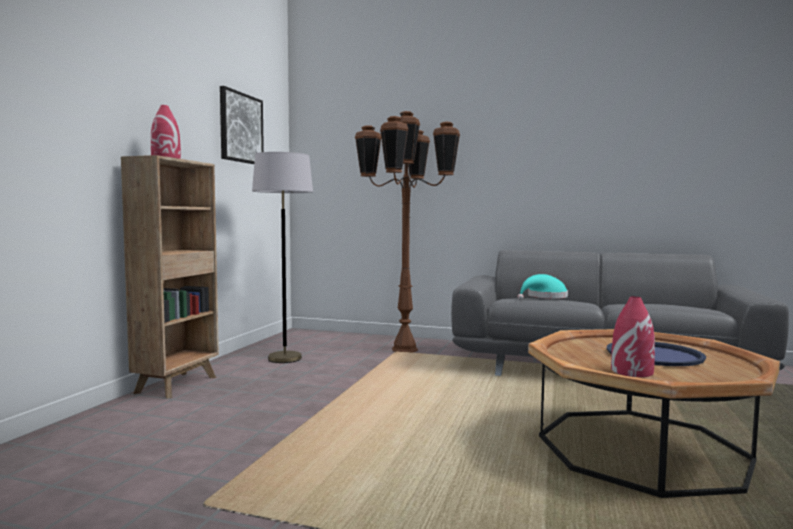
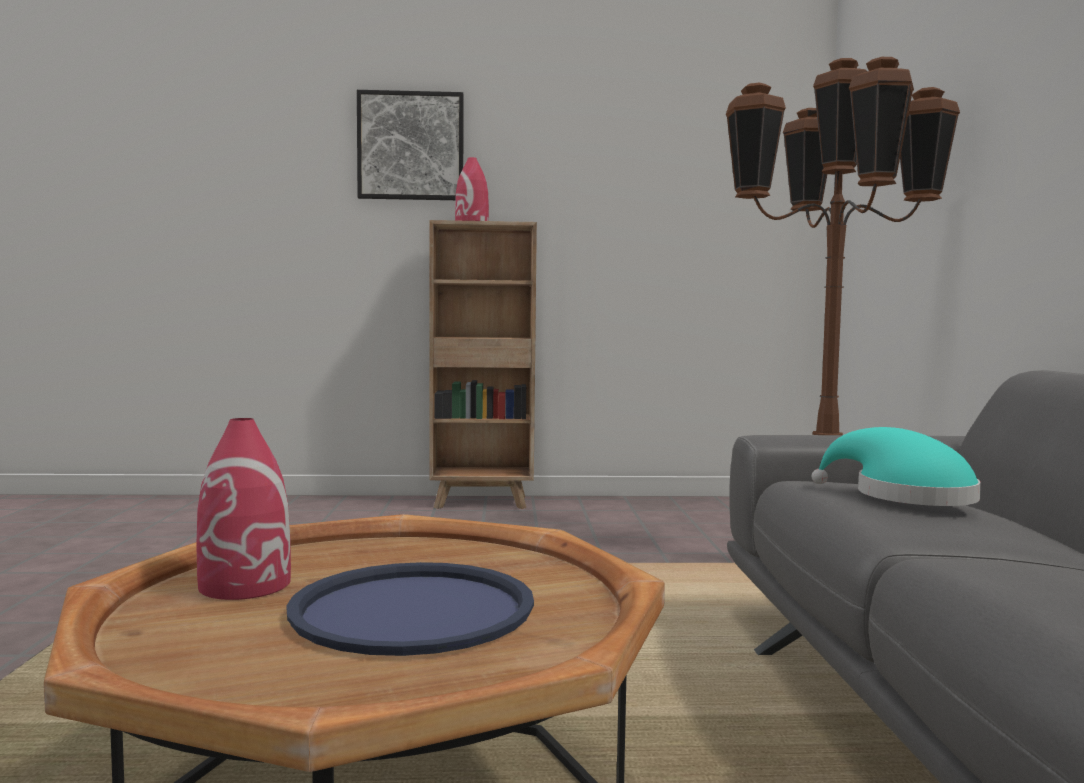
camera: 70 degrees right, 0 degrees up
picture [220,86,264,164] -> picture moved to [357,90,464,200]
grey floor lamp [252,152,313,363] -> none

